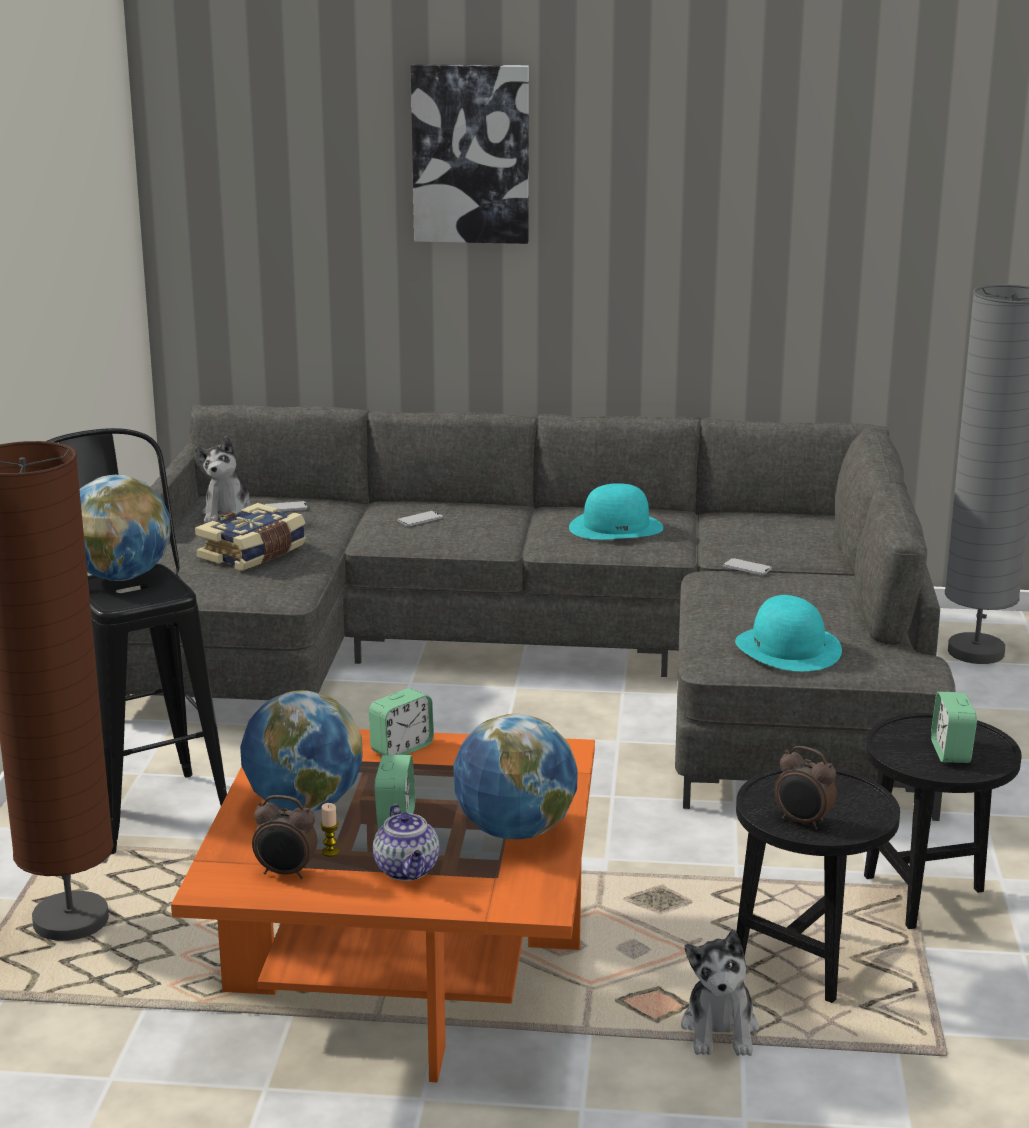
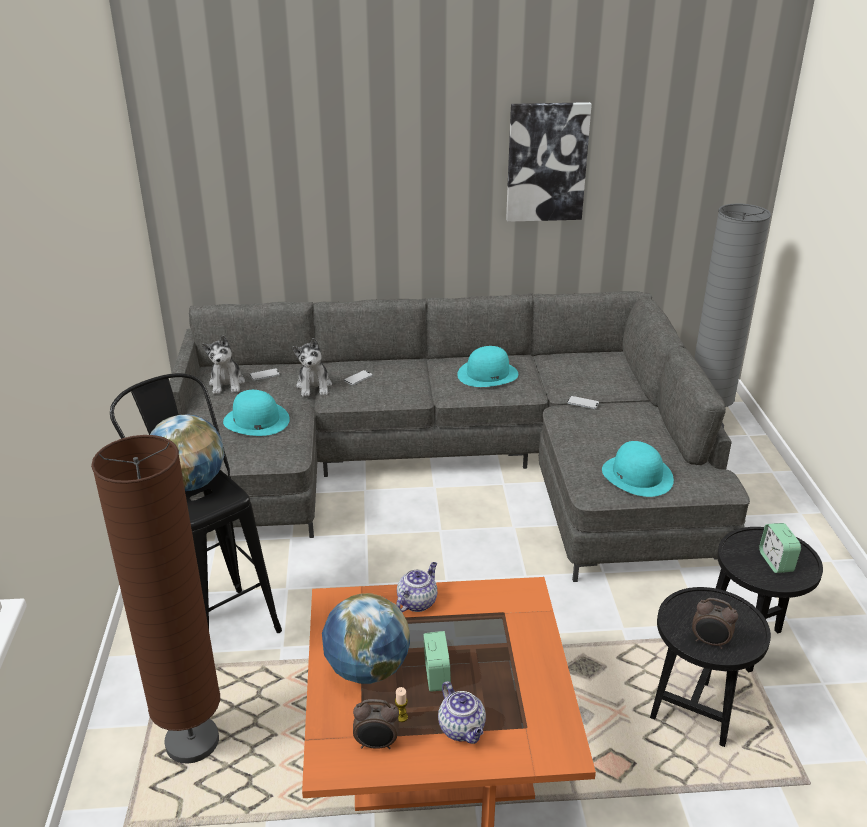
camera: 10 degrees left, 10 degrees up
book [195,503,306,571] -> turquoise hat [223,390,290,436]
alarm clock [368,688,434,755] -> teapot [396,562,437,612]
picture [411,64,529,244] -> picture moved to [506,102,592,222]
globe [454,714,578,839] -> none
plush toy [681,931,759,1056] -> plush toy moved to [292,338,332,397]

